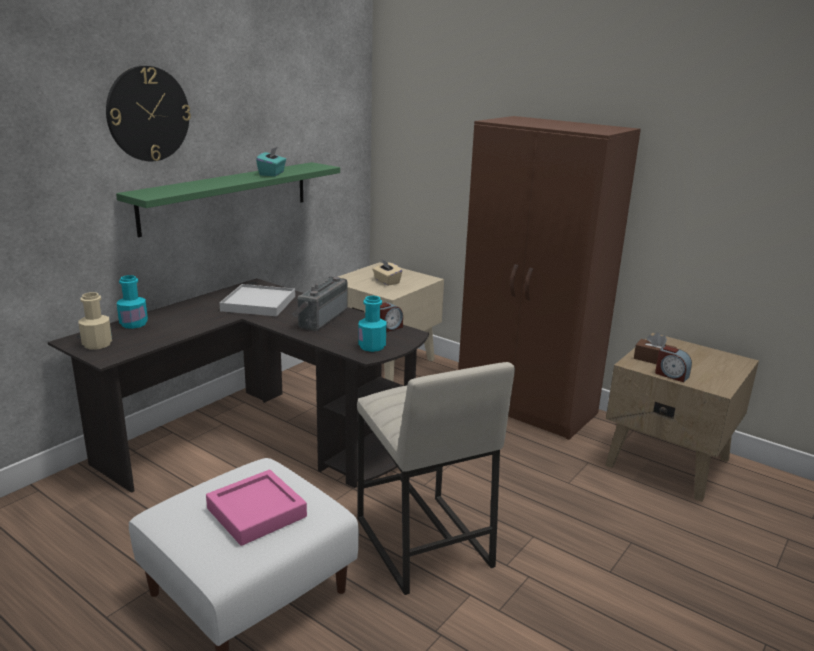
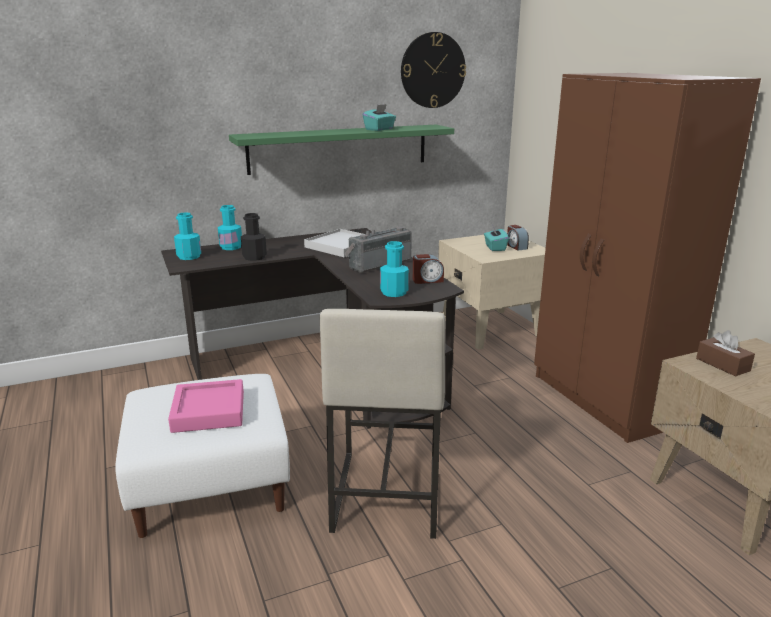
camera: 30 degrees right, 0 degrees up
beige bottle [79,292,112,349] -> turquoise bottle [174,212,201,260]
wall clock [106,66,191,161] -> wall clock moved to [401,32,466,108]
beige tissue box [372,260,402,286] -> turquoise tissue box [484,224,509,251]
alarm clock [655,346,692,382] -> alarm clock moved to [507,225,529,251]
none -> black bottle [241,213,267,261]

